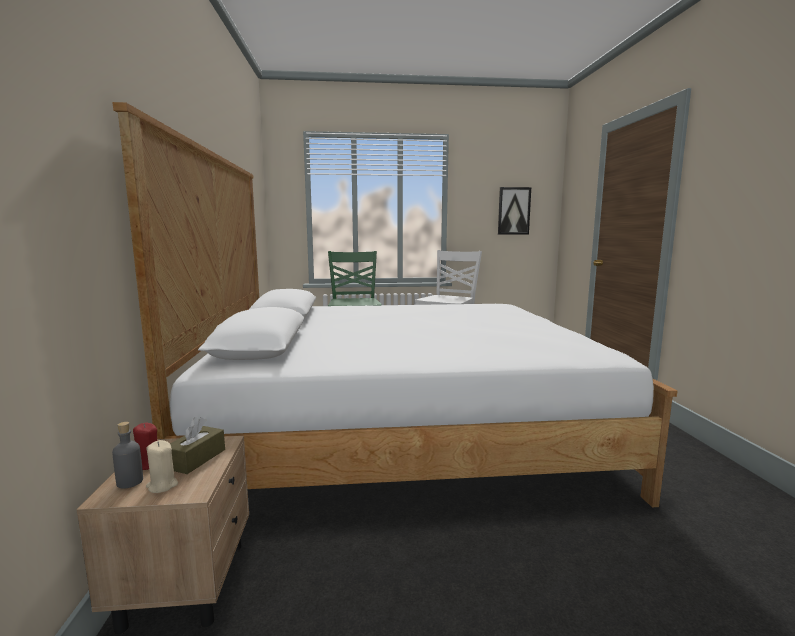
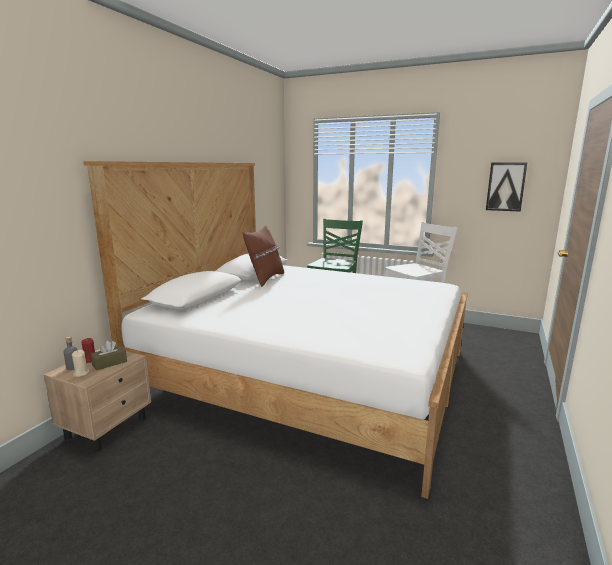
camera: 30 degrees right, 5 degrees up
none -> brown pillow [243,225,284,287]

